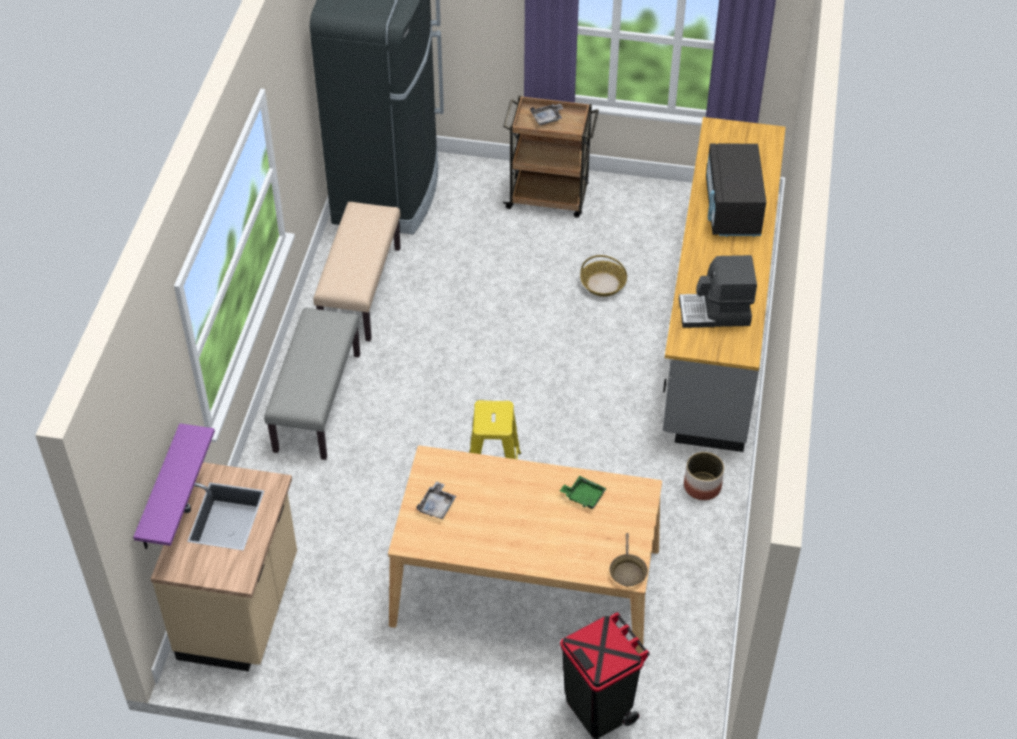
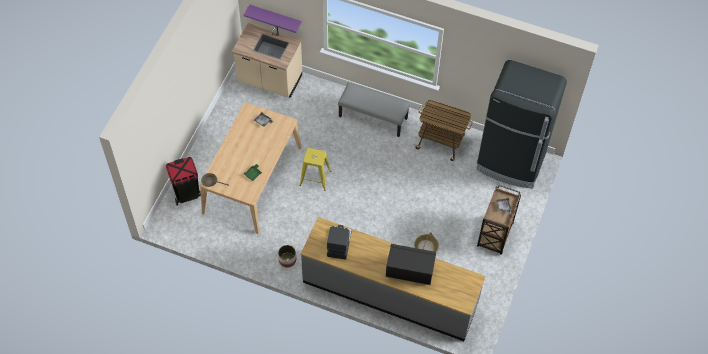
camera: 100 degrees right, 10 degrees up
beige bench [313,202,401,342] -> cart [414,100,473,161]

